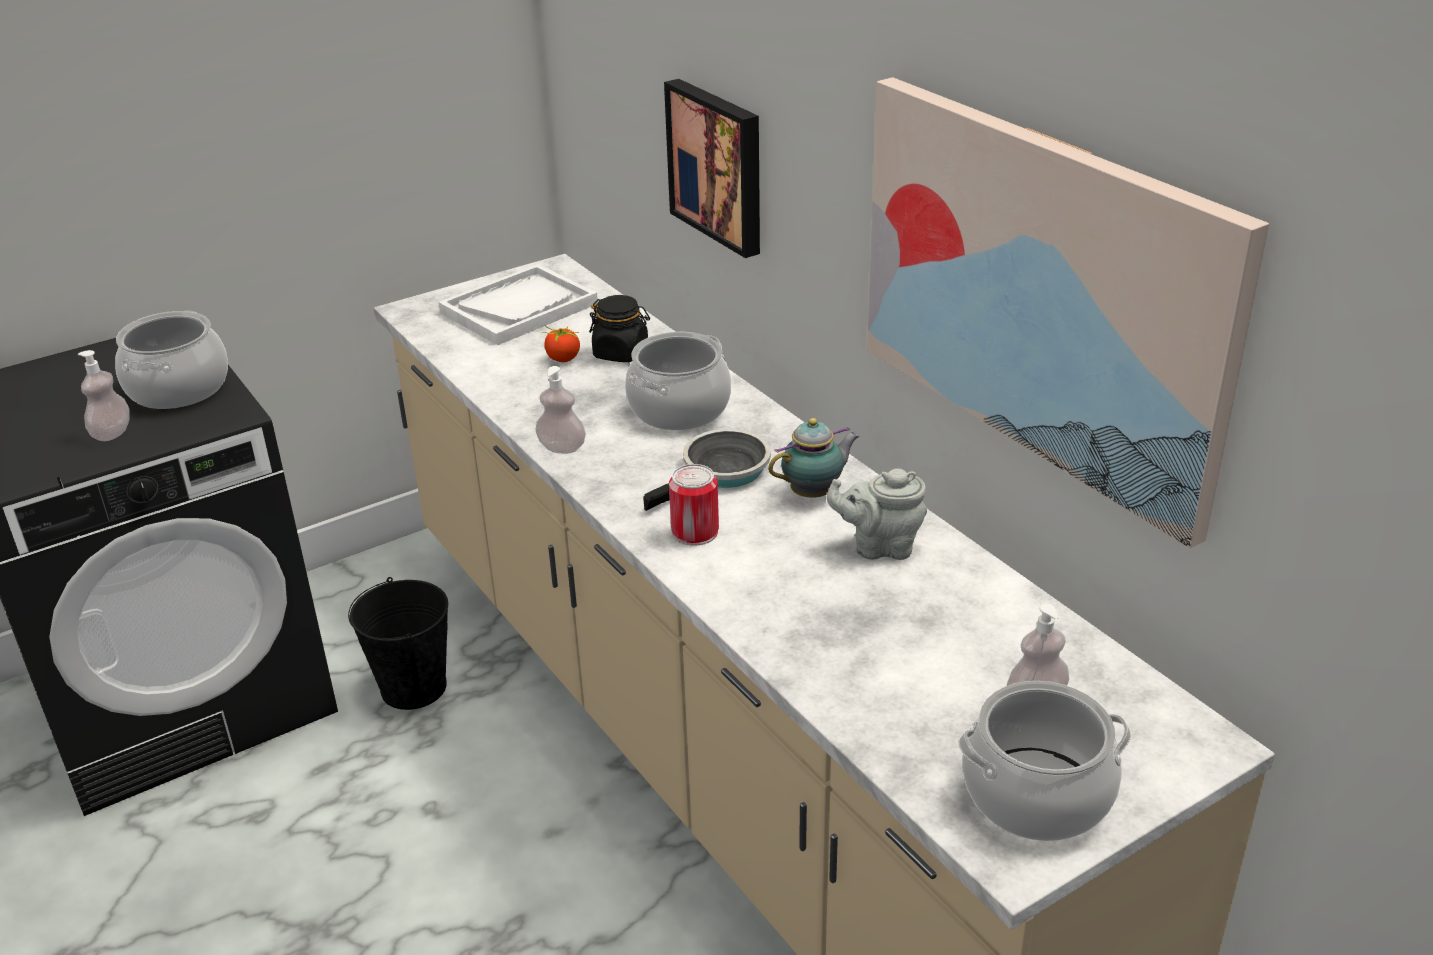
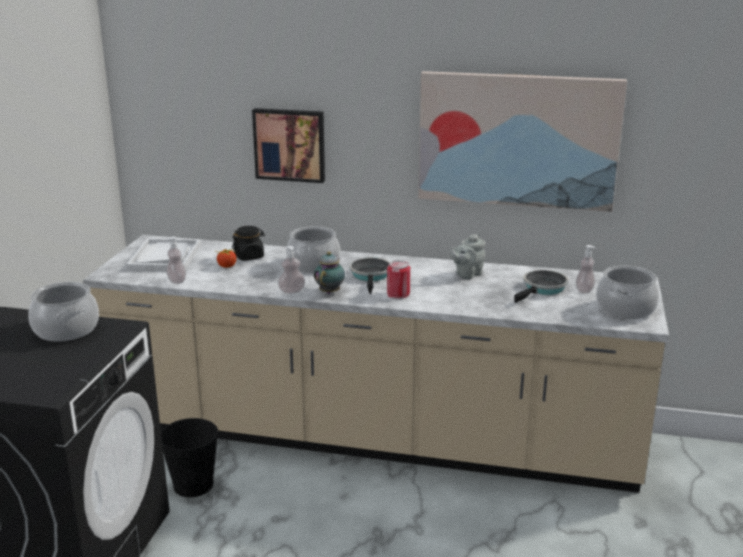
camera: 45 degrees left, 10 degrees down
soap dispenser [78,350,130,441] -> soap dispenser moved to [166,237,186,284]
teapot [768,418,860,498] -> teapot moved to [314,251,345,294]
none -> frying pan [514,270,569,303]

